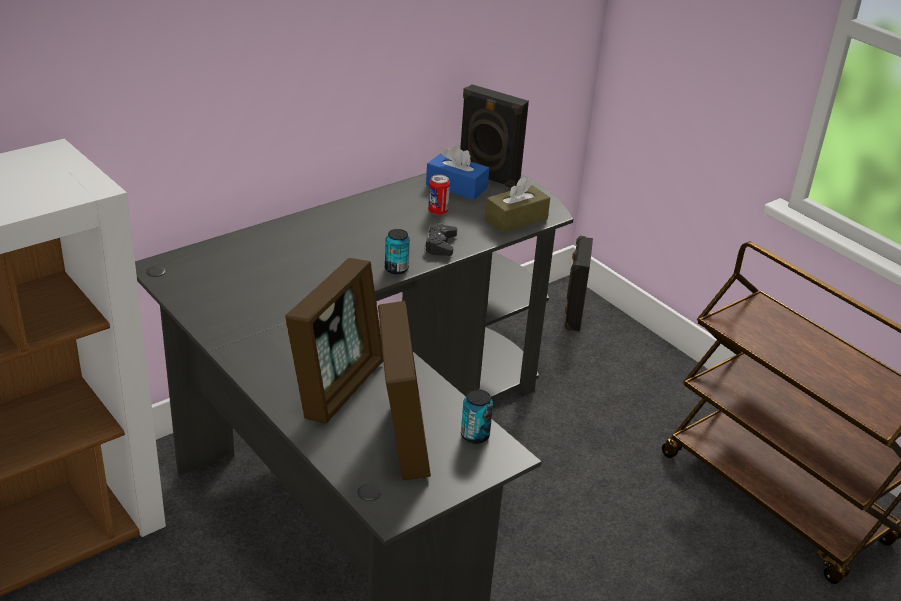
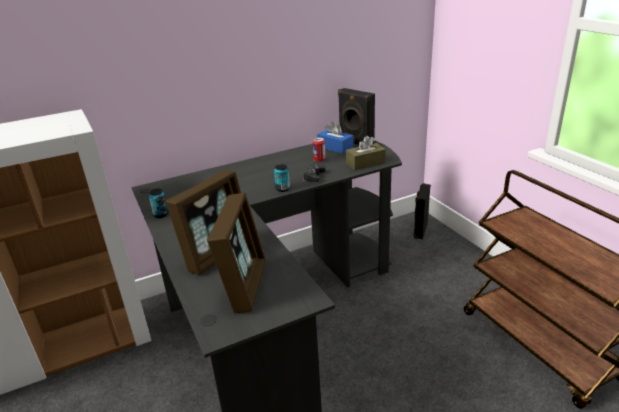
camera: 15 degrees right, 5 degrees down
can [461,389,493,444] -> can moved to [148,189,169,218]

